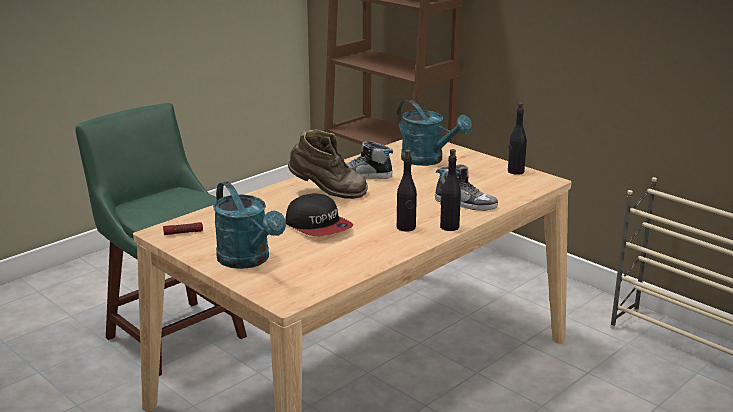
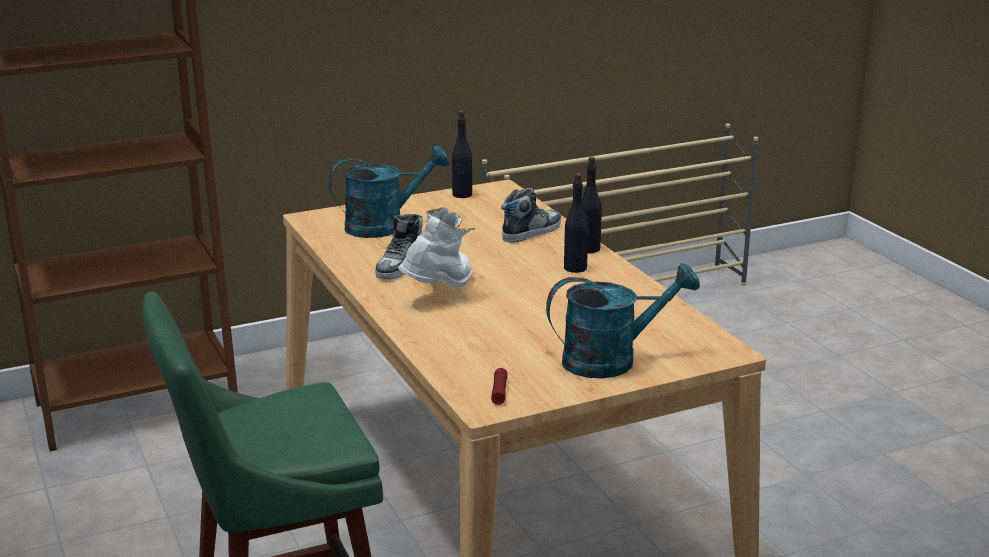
camera: 70 degrees left, 0 degrees up
cap [285,193,354,236] -> none
brown boot [288,130,368,199] -> white boot [398,207,475,288]

